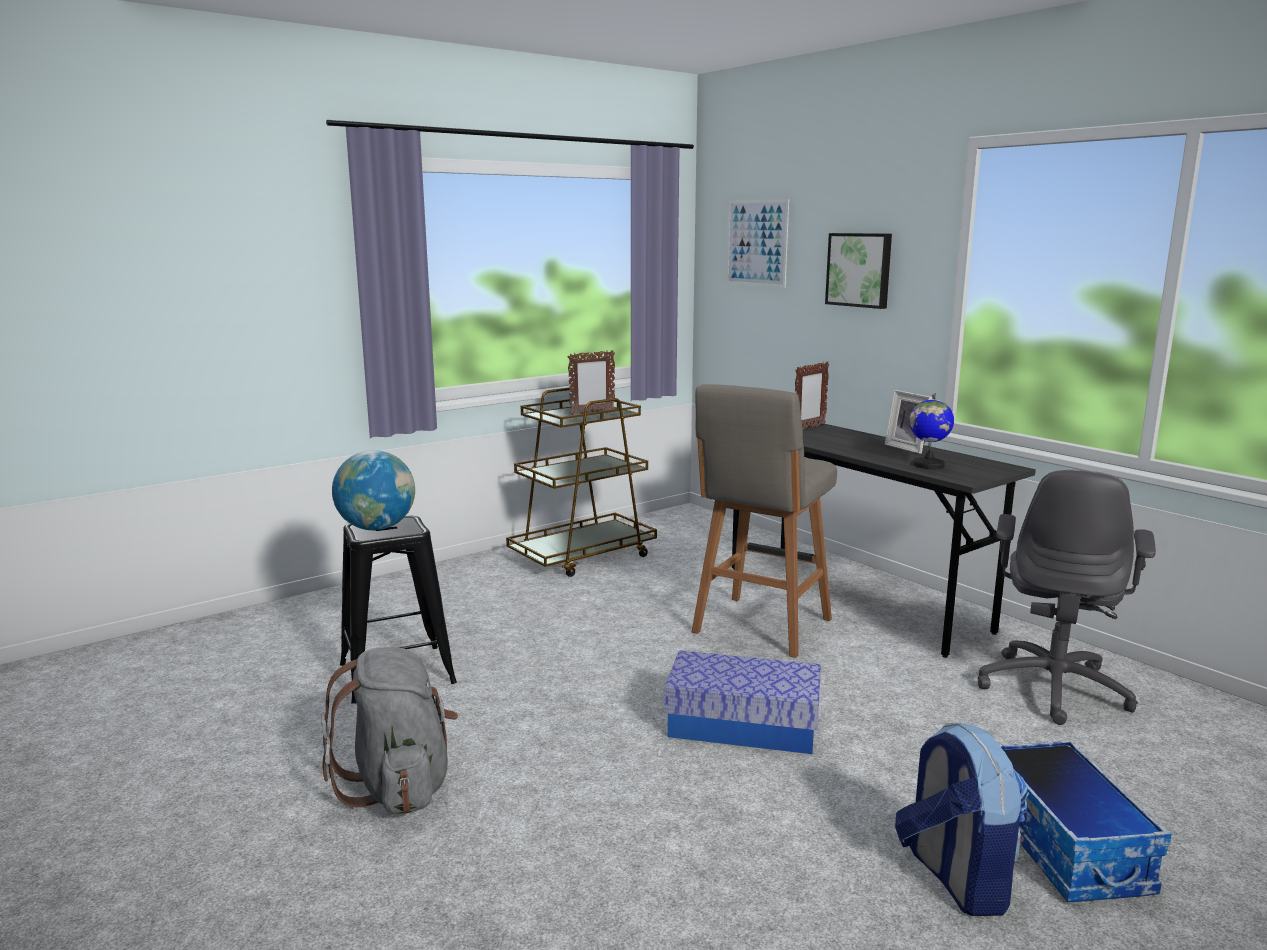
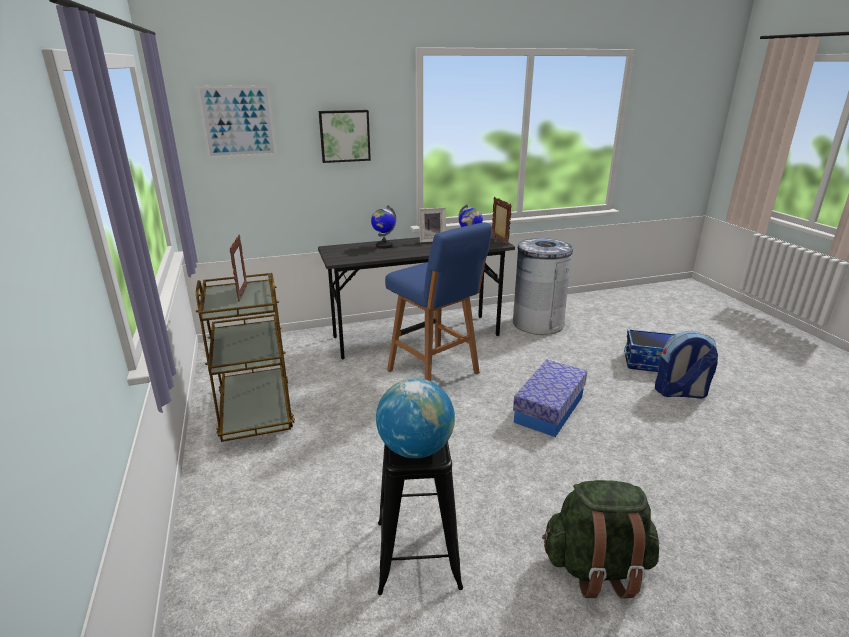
camera: 70 degrees left, 10 degrees up
grey backpack [321,647,458,814] -> green backpack [542,480,659,599]
grey stool [692,384,837,658] -> blue stool [385,222,492,381]
picture frame [795,361,829,429] -> picture frame moved to [492,197,512,245]
grey office chair [978,470,1156,725] -> grey trash can [513,238,573,335]
none -> globe [371,205,396,249]

